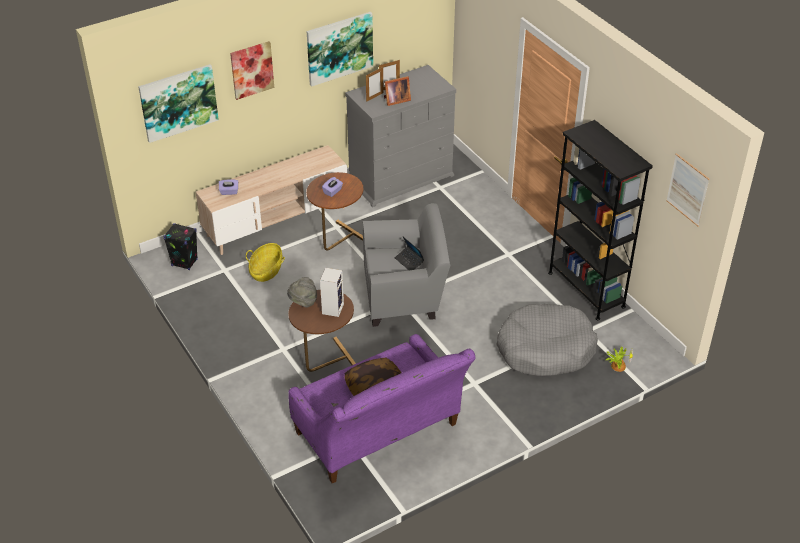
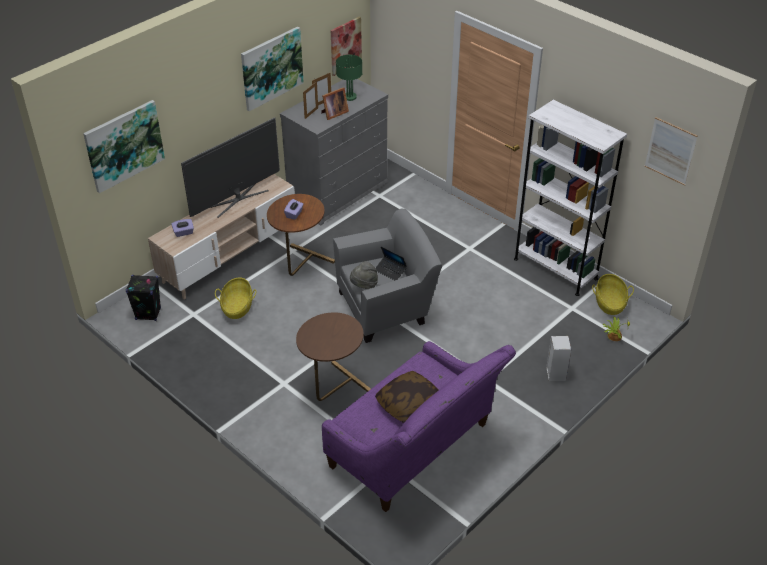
camera: 15 degrees left, 0 degrees up
picture [230,41,274,100] -> picture moved to [331,16,362,76]
grey hat [287,277,317,308] -> grey hat moved to [350,261,378,289]
speaker [320,268,344,317] -> speaker moved to [546,336,571,381]
grey dog bed [496,304,598,377] -> none
black bookcase [548,120,653,320] -> white bookcase [514,100,627,296]
none -> television [181,117,280,218]
none -> green table lamp [336,55,362,101]
none -> basket [592,274,634,315]

